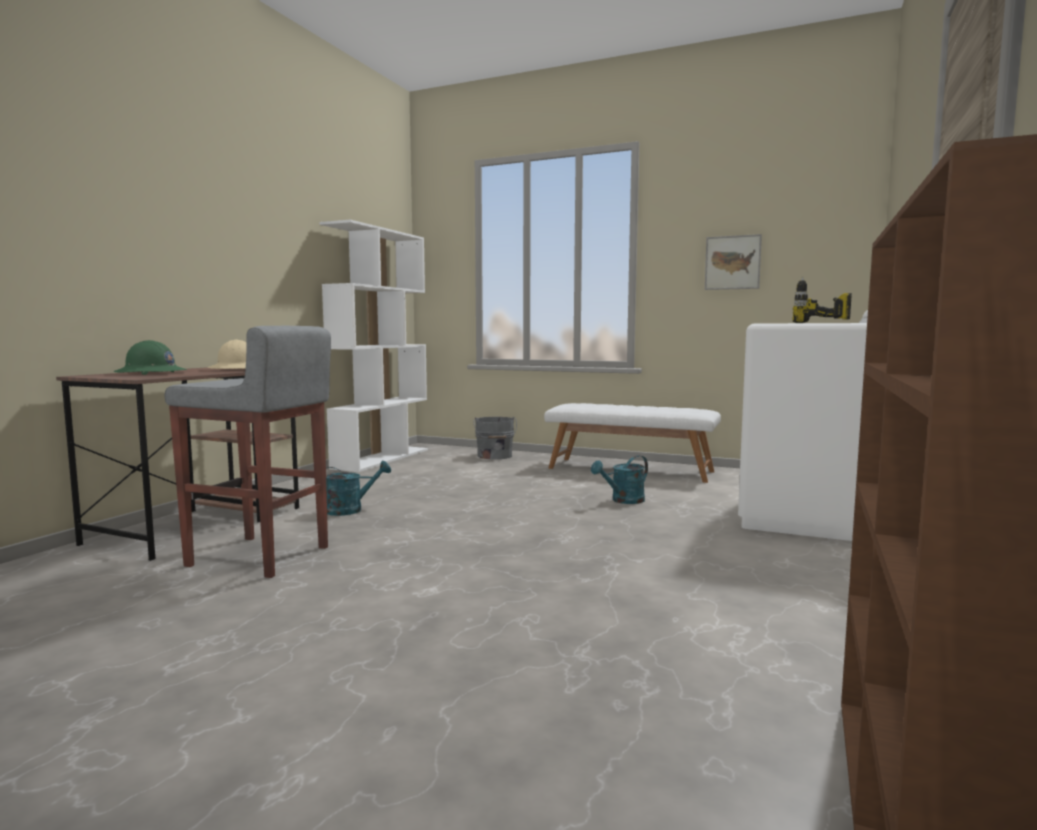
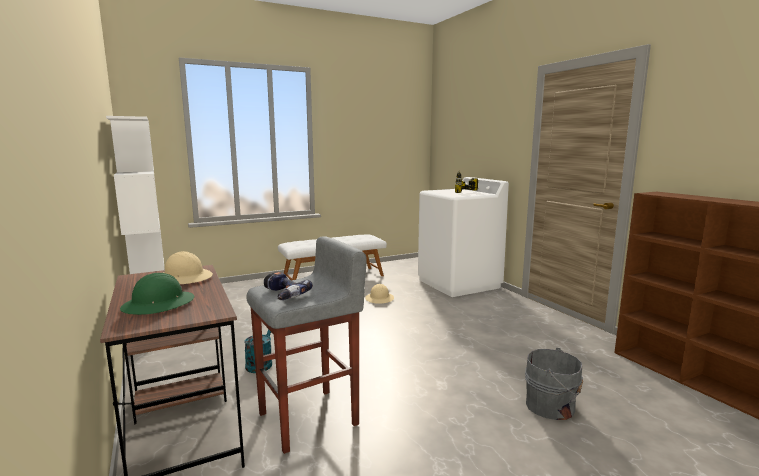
camera: 50 degrees left, 5 degrees up
grey bucket [473,417,517,459] -> grey bucket moved to [525,348,583,420]
turquoise watering can [591,455,648,504] -> beige hard hat [365,284,394,304]
picture [705,234,762,290] -> none
none -> power drill [264,272,313,300]

